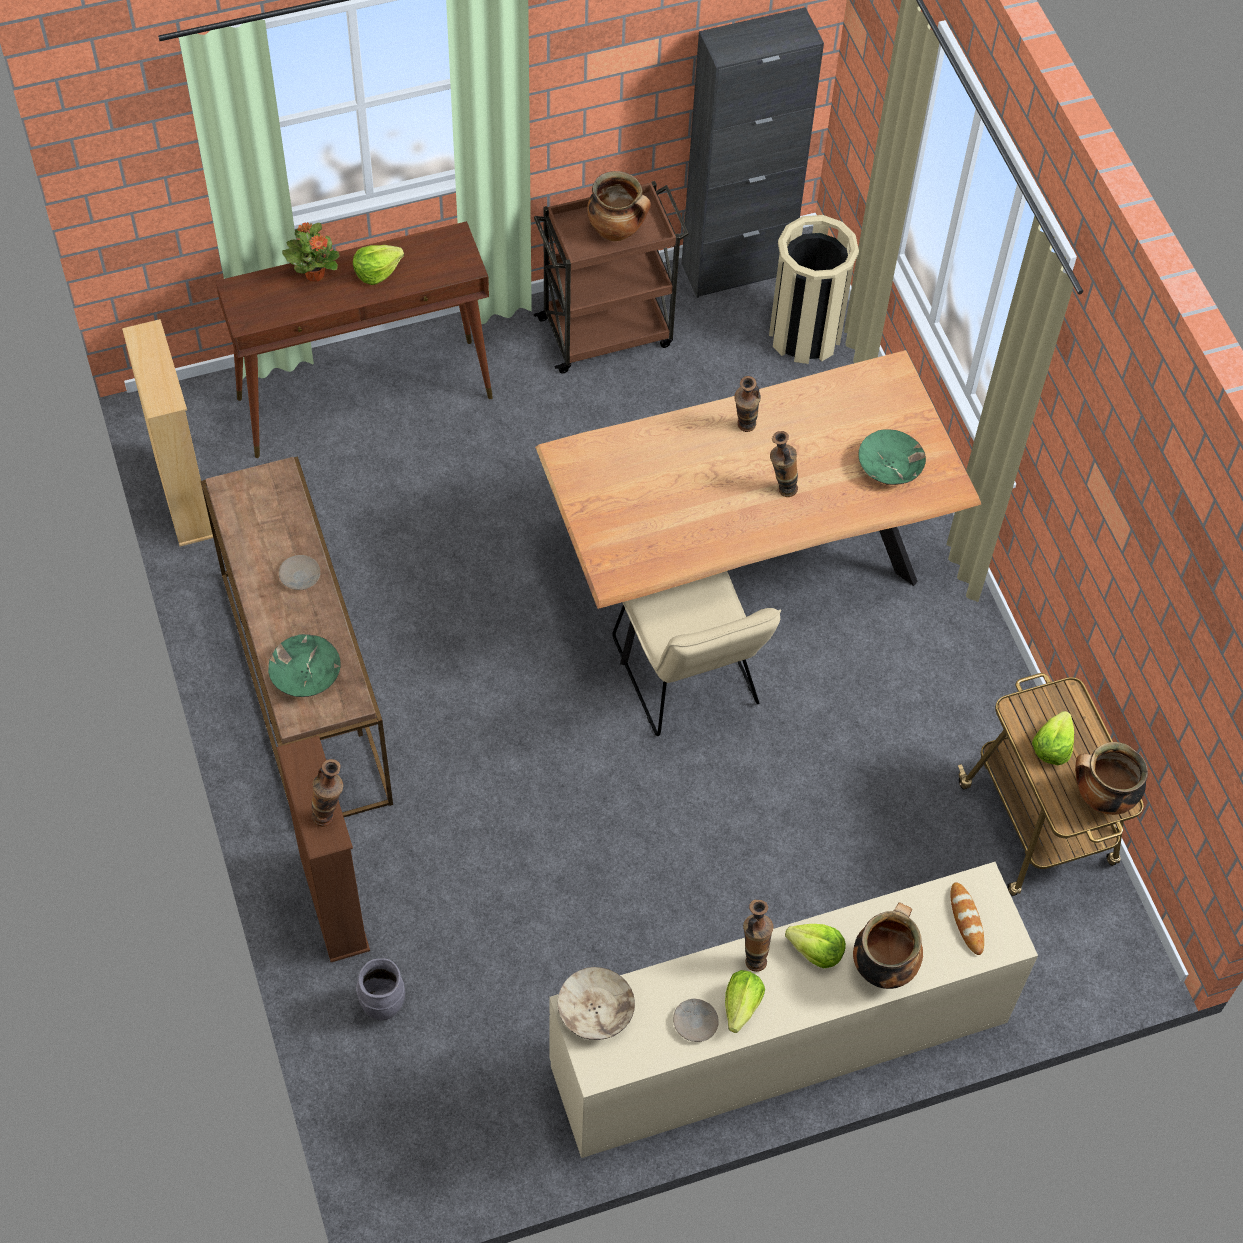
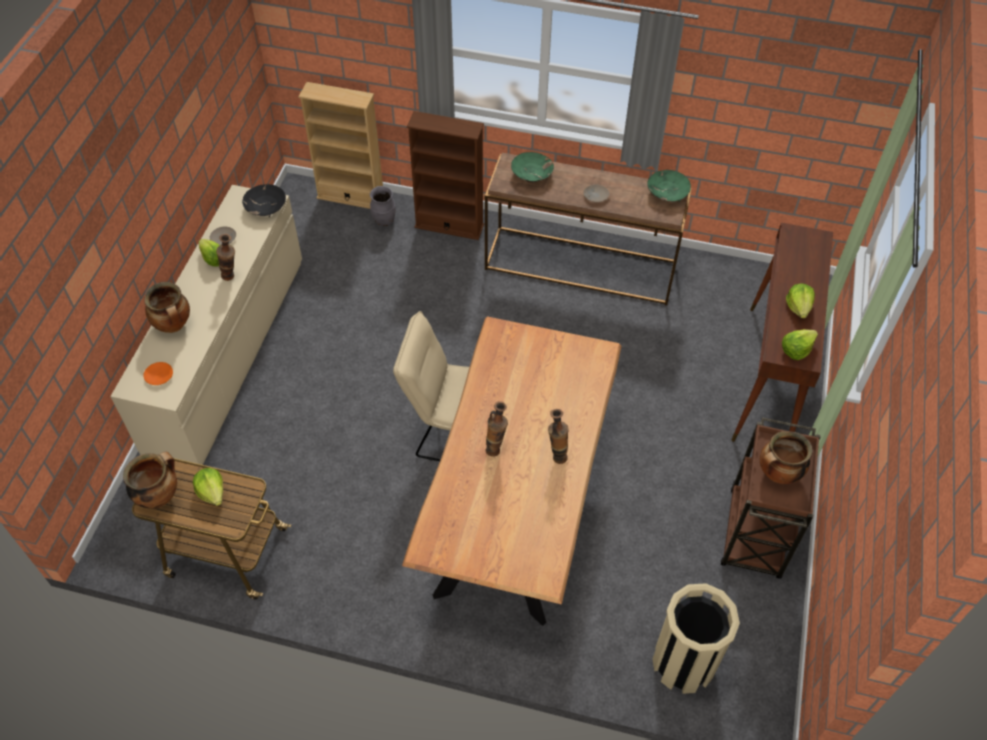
camera: 125 degrees right, 5 degrees down
beige bookcase [122,319,213,547] -> beige bookcase moved to [298,82,383,209]
potted plant [282,222,339,282] -> none
vase [311,759,343,827] -> none
beige bowl [558,967,635,1040] -> black bowl [242,184,286,217]
black cabinet [682,7,824,298] -> none
lettuce [785,924,846,968] -> lettuce moved to [782,329,818,360]
green bowl [858,429,926,485] -> green bowl moved to [647,170,691,202]
bread [951,882,984,955] -> orange plate [143,362,173,385]

